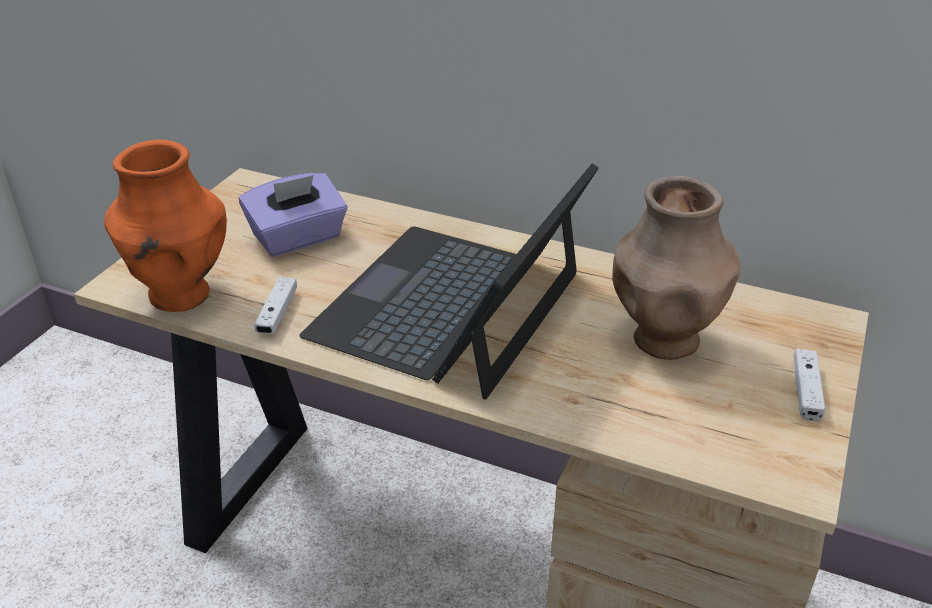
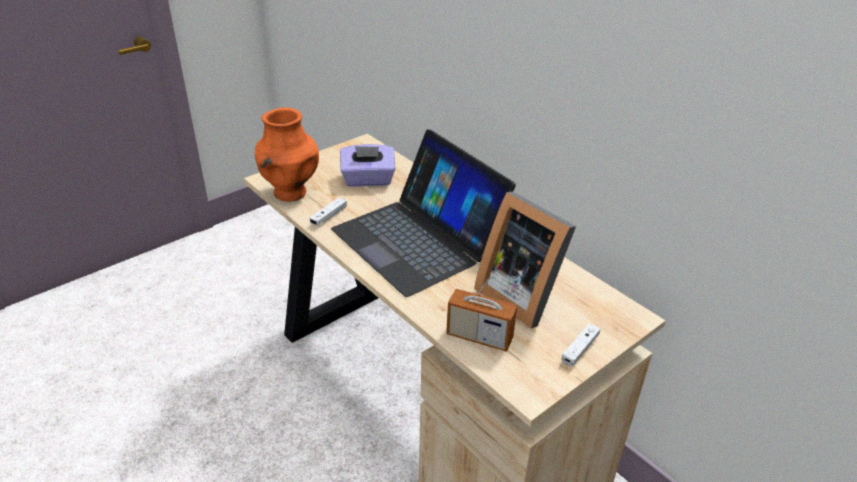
camera: 25 degrees right, 0 degrees up
laptop [300,163,599,400] -> laptop turned 90 degrees counterclockwise [331,129,516,297]
brown vase [612,176,740,360] -> picture frame [474,192,576,328]
none -> radio [446,258,517,352]

